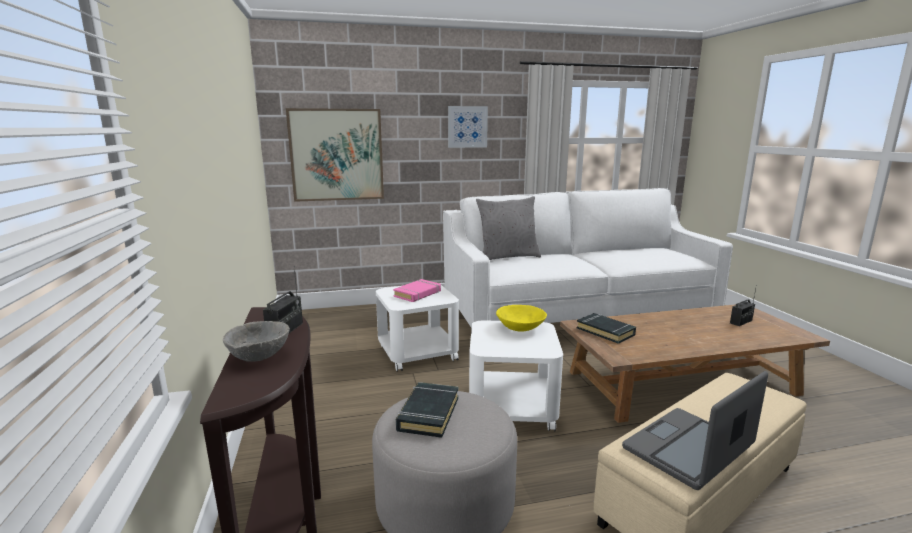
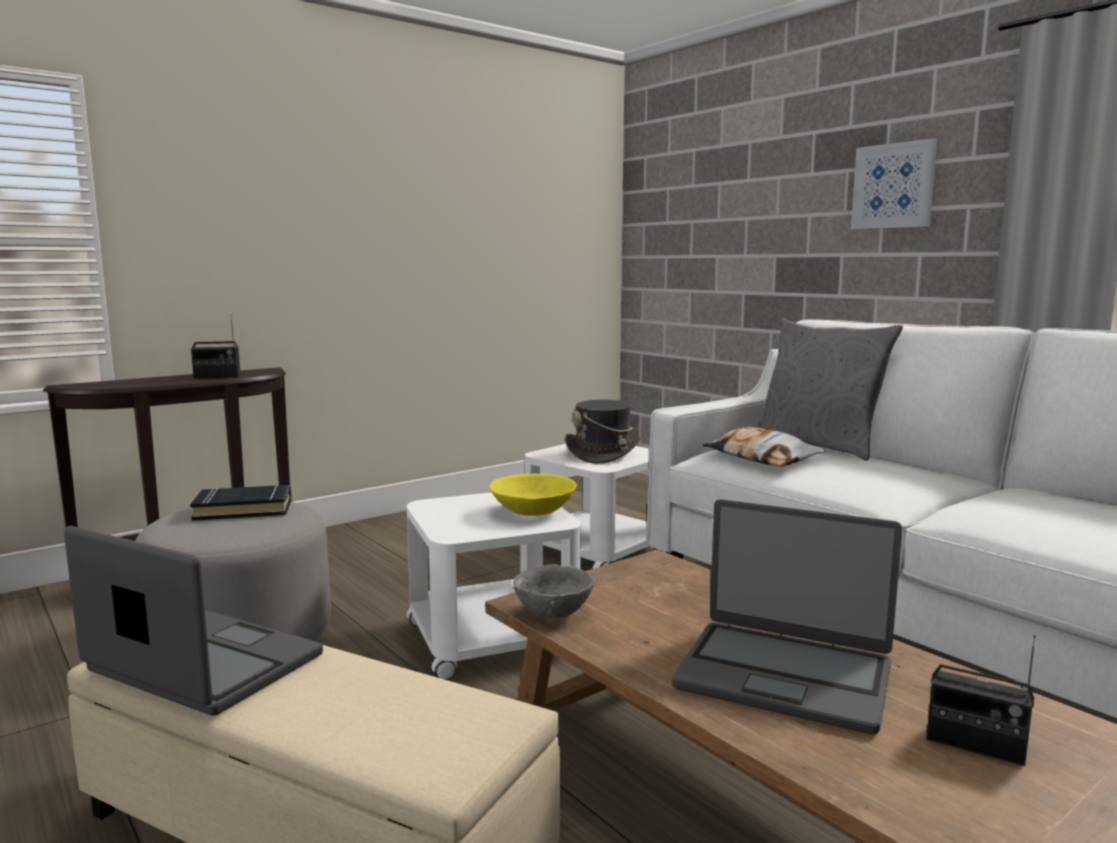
camera: 65 degrees right, 5 degrees down
grey bowl [223,321,290,362] -> grey bowl moved to [513,564,595,618]
picture [286,108,384,202] -> none
pink book [393,279,441,302] -> grey hat [565,400,640,464]
black book [577,313,636,344] -> none
none -> laptop [672,499,902,734]
none -> pillow [702,427,825,466]

